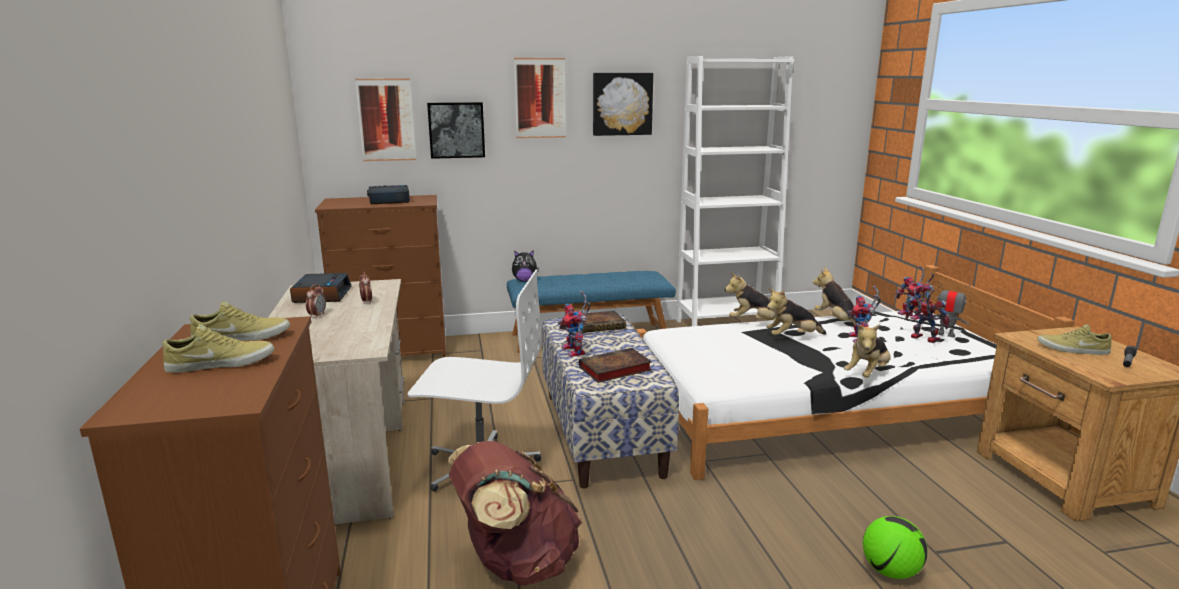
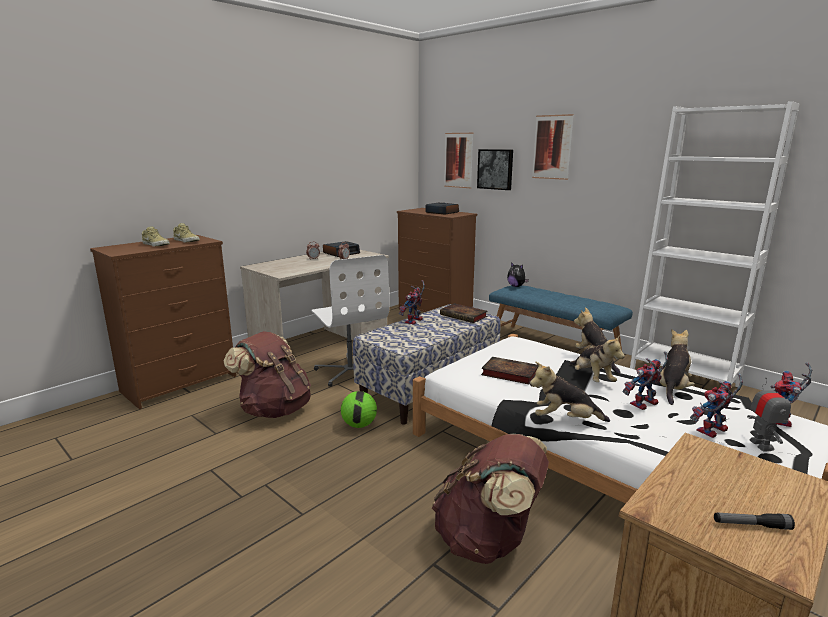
camera: 55 degrees right, 0 degrees up
book [579,348,652,383] -> book moved to [481,357,539,385]
picture [593,73,653,136] -> none
plush toy [766,289,826,335] -> plush toy turned 150 degrees counterclockwise [569,334,625,382]
football [863,516,927,579] -> football moved to [341,391,377,428]
toy robot [905,288,950,343] -> toy robot turned 135 degrees counterclockwise [690,374,743,438]
beige shoe [1037,324,1112,355] -> none
none -> brown backpack [432,434,549,564]

